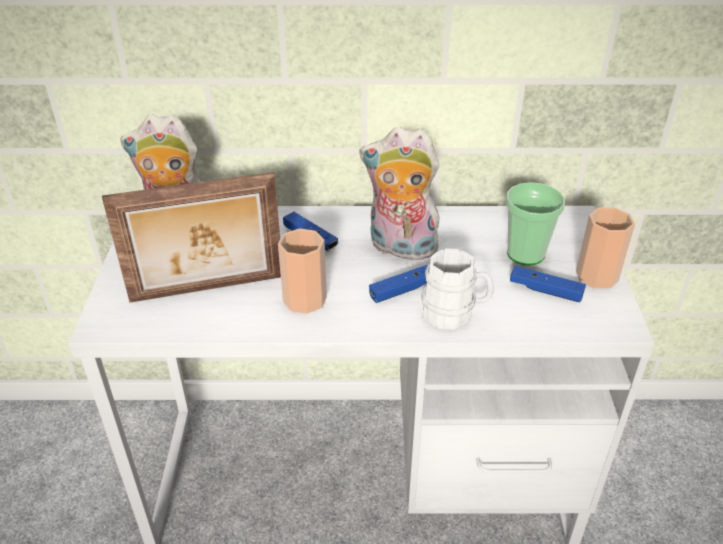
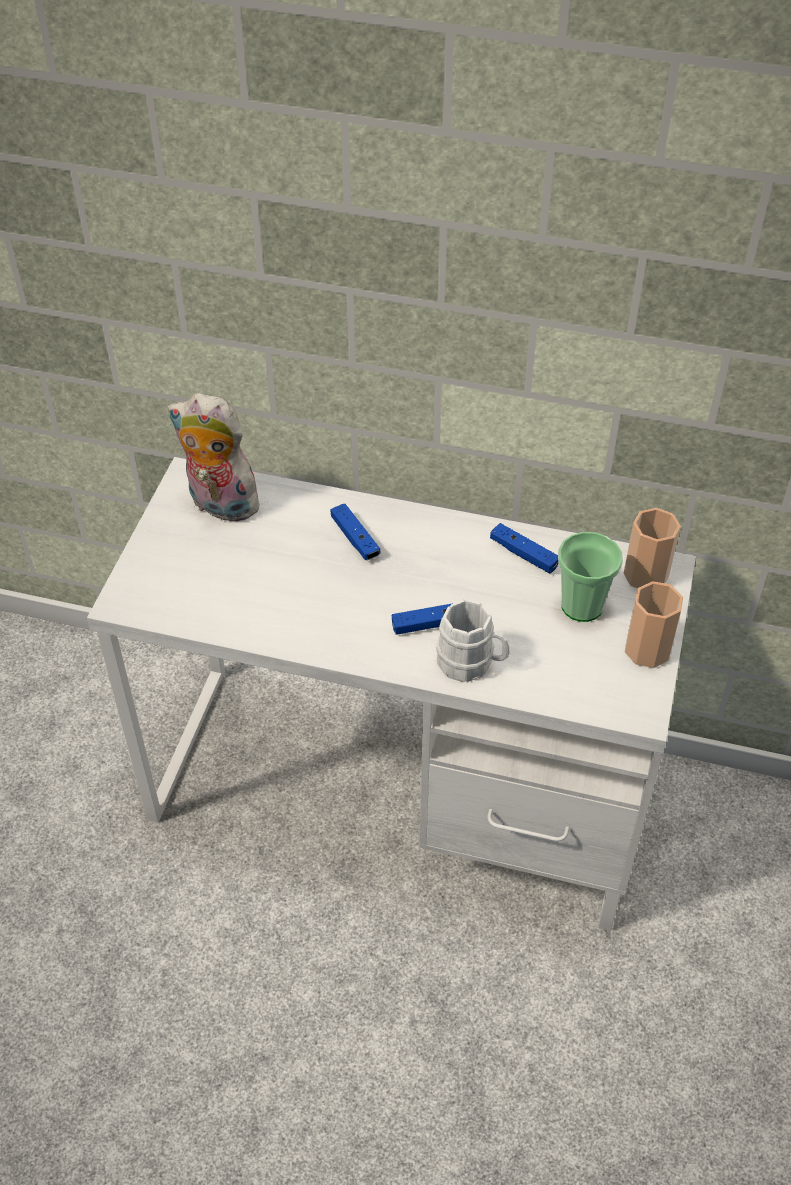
camera: 15 degrees right, 10 degrees up
picture frame [102,172,281,303] -> none
cup [278,228,327,314] -> cup moved to [624,508,681,589]
plush toy [359,127,442,264] -> none
blue game controller [510,266,586,302] -> blue game controller moved to [490,523,558,573]

